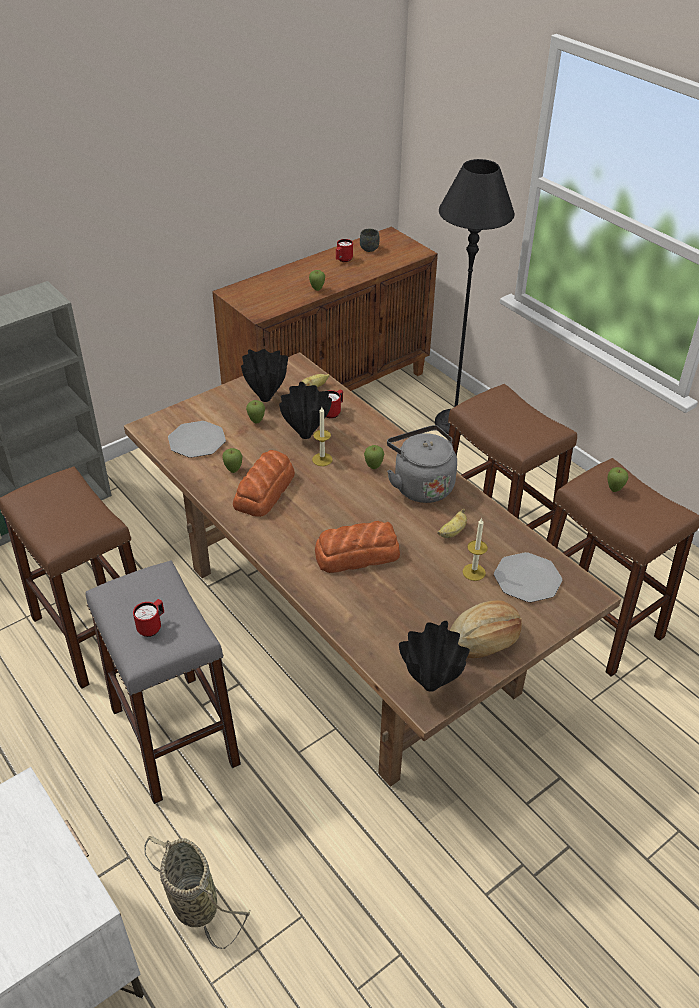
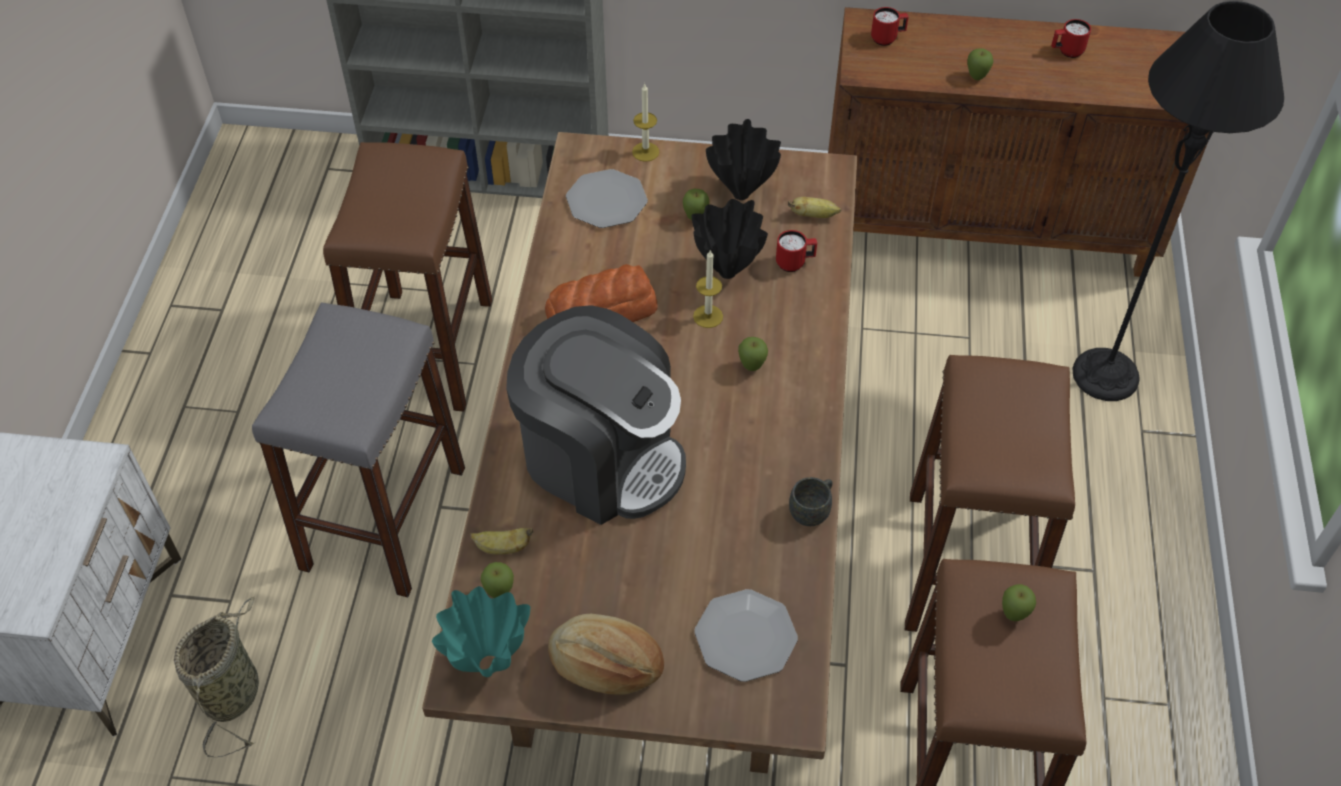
camera: 45 degrees right, 10 degrees up
red mug [133,599,164,637] -> red mug moved to [871,7,909,46]
apple [222,448,242,473] -> apple moved to [481,562,514,598]
bread [315,521,400,573] -> coffee machine [506,305,686,525]
grey mug [360,229,380,252] -> grey mug moved to [789,477,833,526]
grey kettle [387,425,457,503] -> none
black vase [399,621,470,692] -> turquoise vase [432,586,530,677]
banana [438,508,467,538] -> banana moved to [470,528,533,555]
candle [463,518,488,581] -> candle moved to [632,83,659,162]

